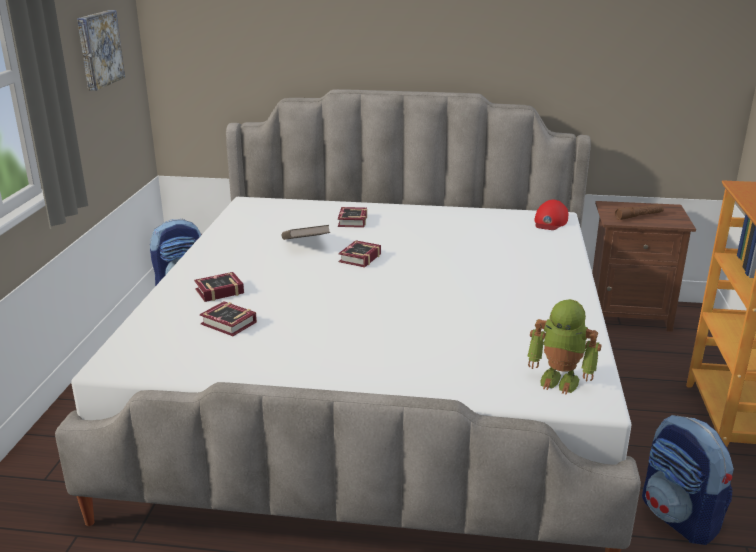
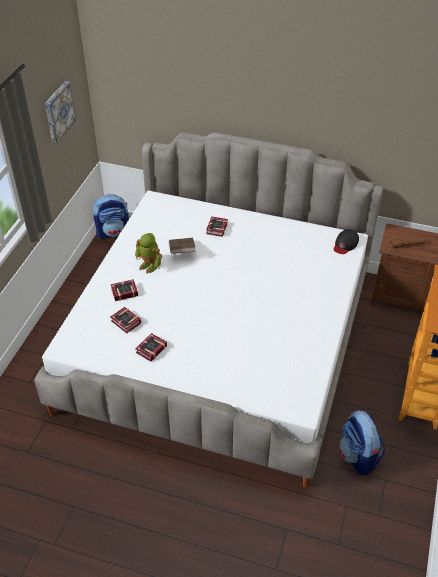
camera: 10 degrees right, 20 degrees up
book [338,240,381,268] -> book moved to [135,333,167,362]
toy robot [527,299,602,395] -> toy robot moved to [135,233,162,274]
red cap [534,200,568,230] -> black cap [334,229,359,254]

